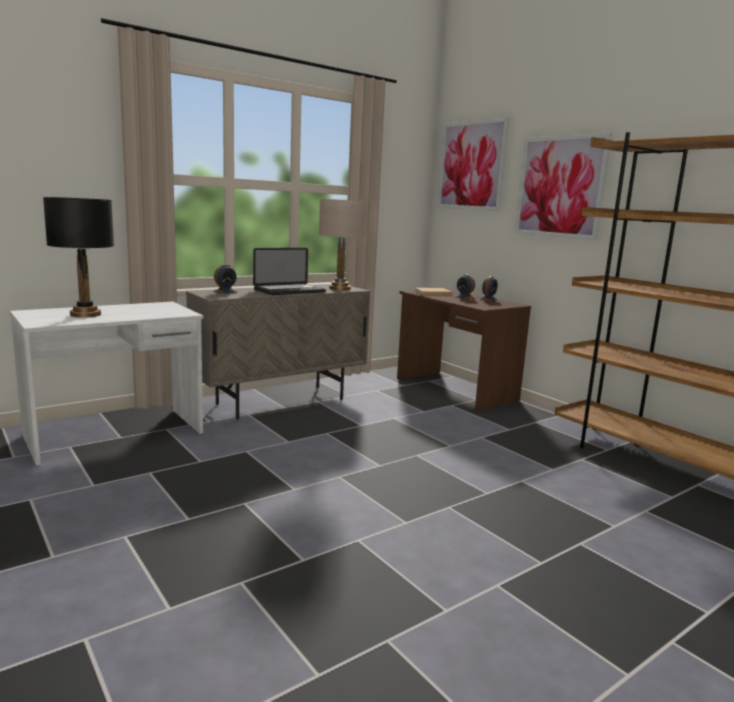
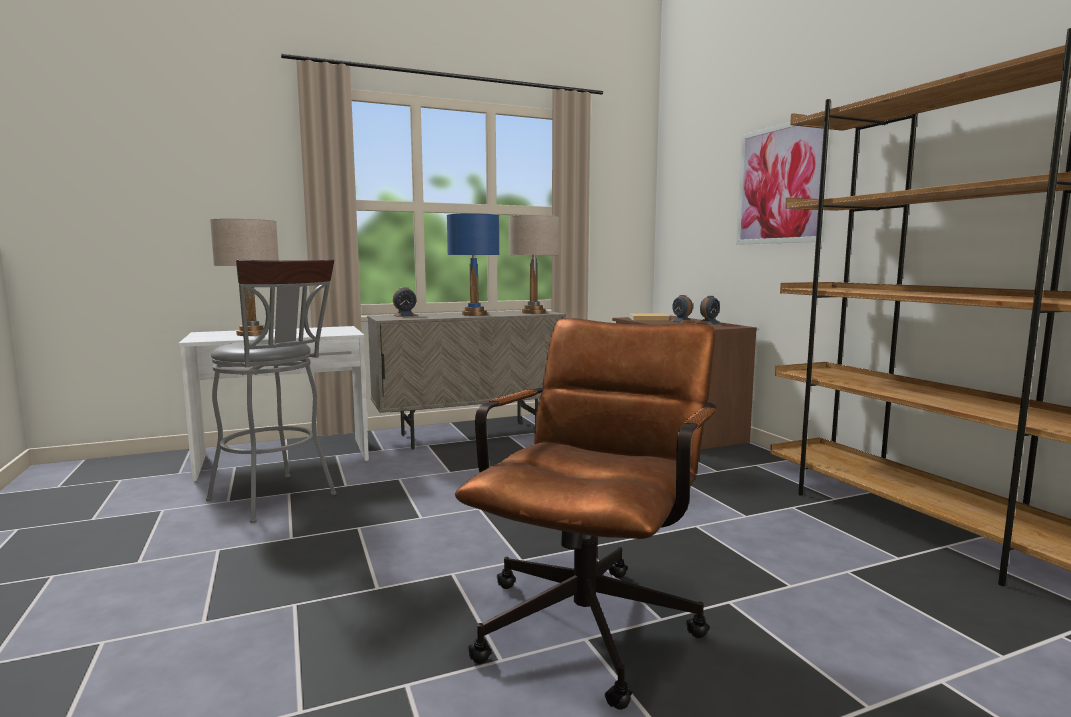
camera: 15 degrees right, 5 degrees down
black table lamp [43,197,114,318] -> beige table lamp [210,218,279,336]
laptop [253,248,326,295] -> blue table lamp [447,213,500,316]
picture [437,117,509,211] -> none
none -> grey stool [206,259,336,523]
none -> brown office chair [455,318,716,710]

